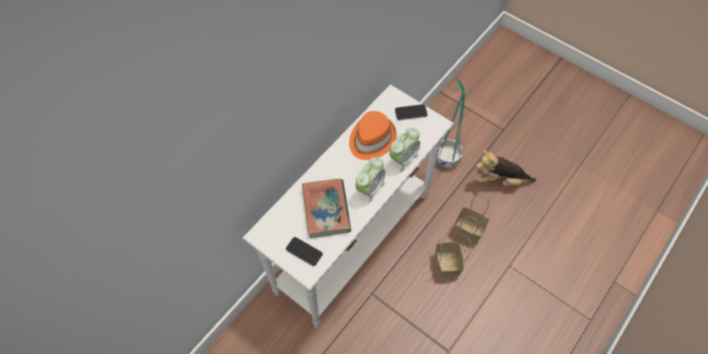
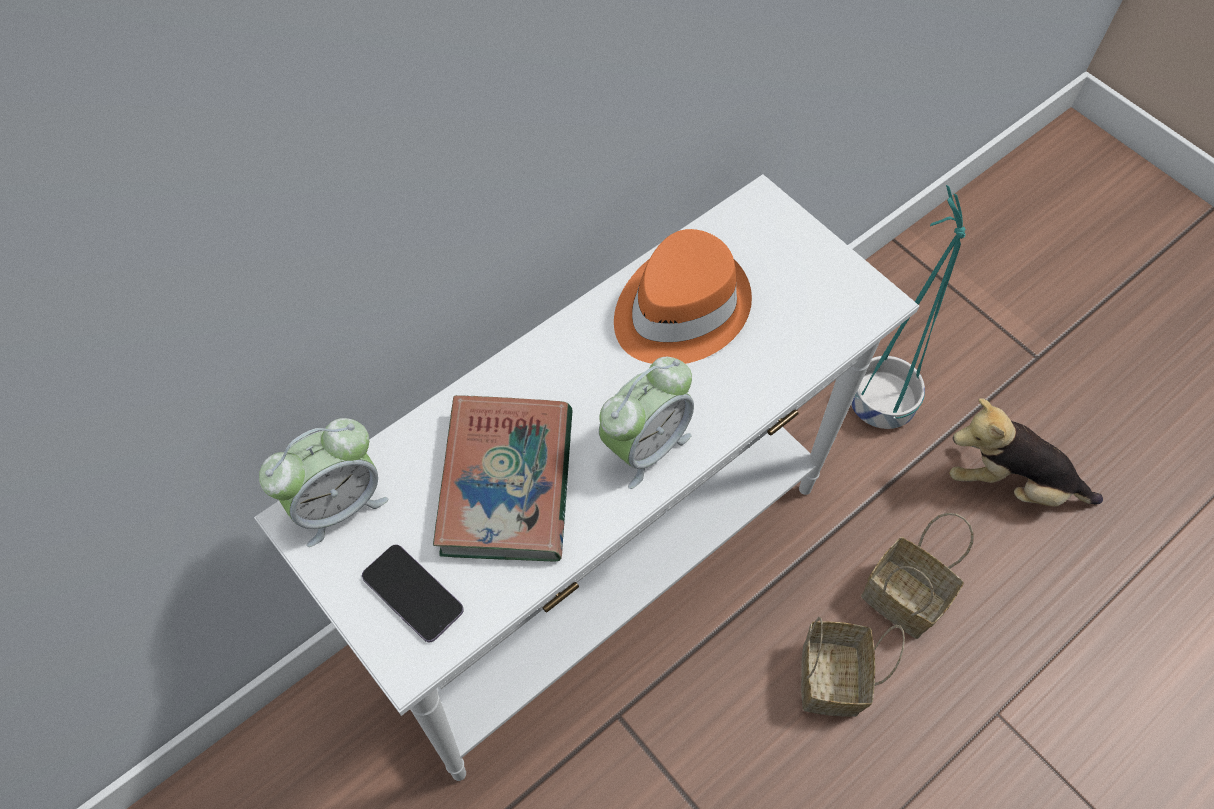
camera: 10 degrees right, 0 degrees up
alarm clock [389,128,420,173] -> alarm clock moved to [259,418,388,547]
phone [395,104,427,120] -> none

